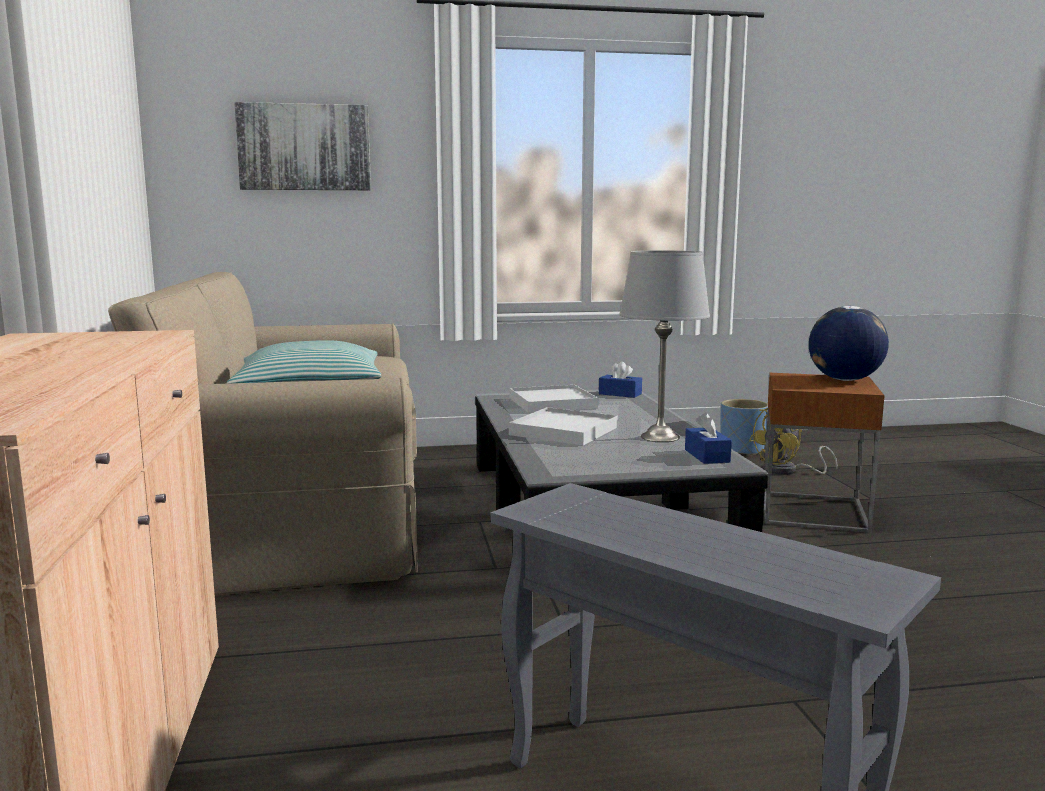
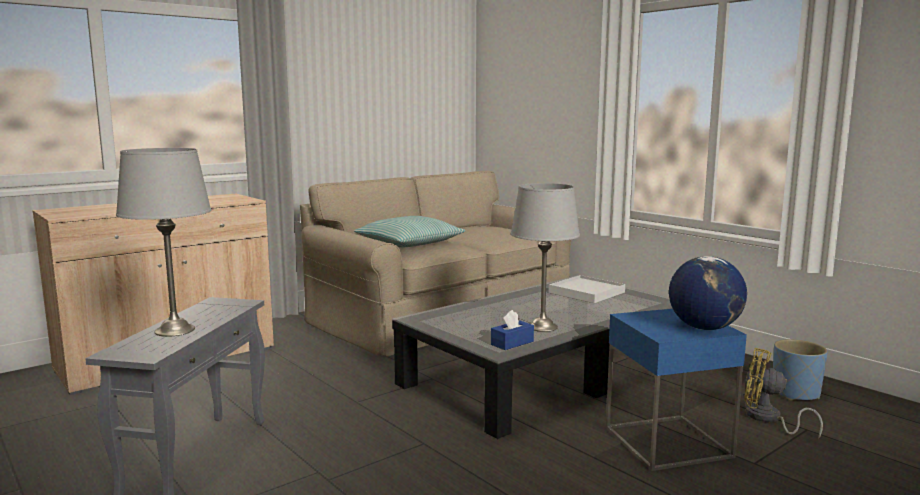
camera: 60 degrees right, 0 degrees up
picture [234,102,371,190] -> none
white tray [509,407,618,445] -> none
blue tissue box [599,361,642,398] -> none
brown side table [764,373,885,533] -> blue side table [606,309,747,471]
none -> grey table lamp [116,148,211,337]

